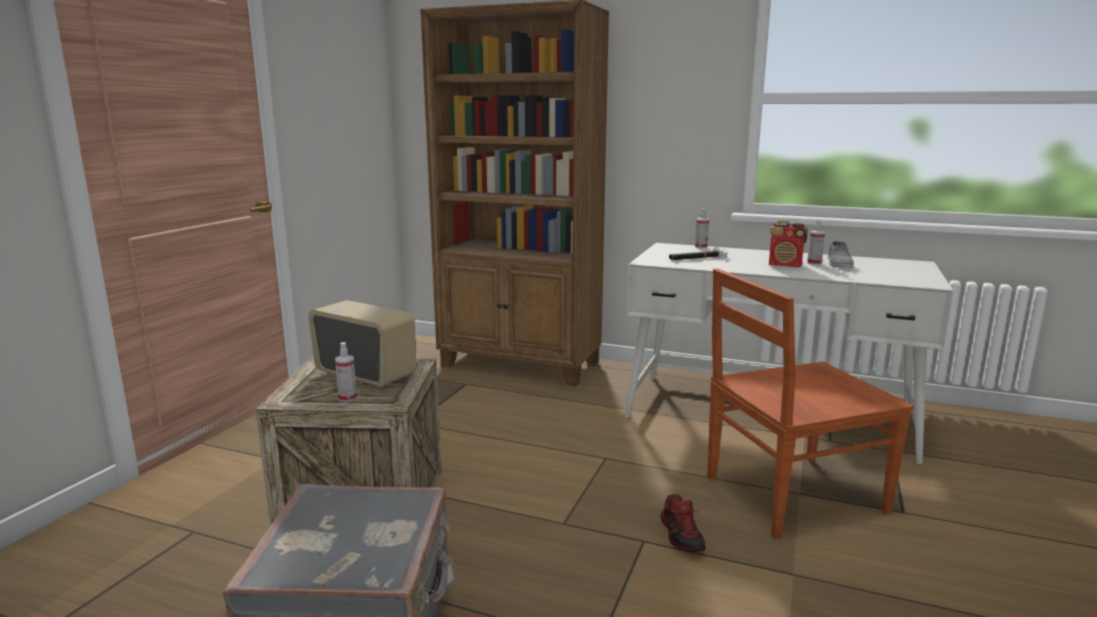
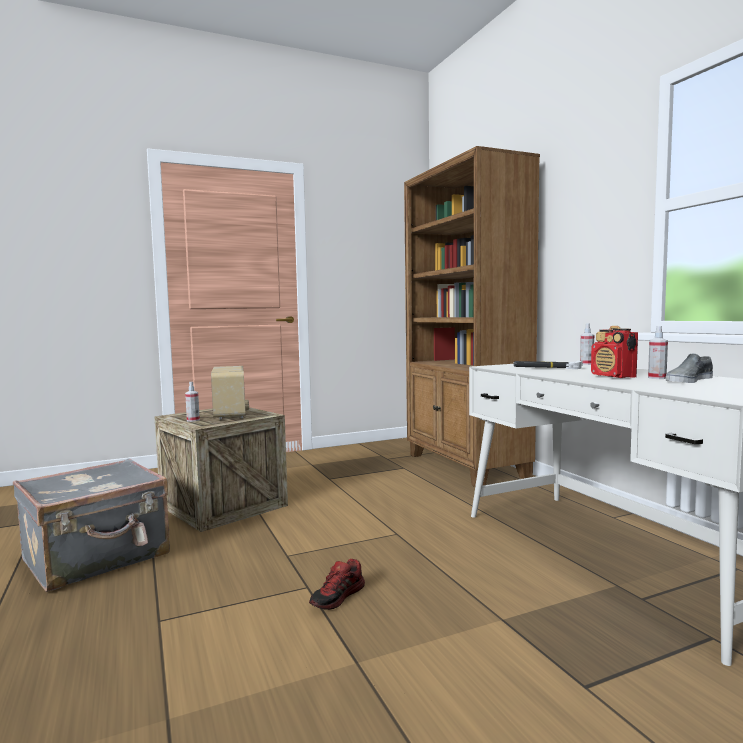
camera: 45 degrees right, 10 degrees down
brown chair [707,268,914,540] -> none

